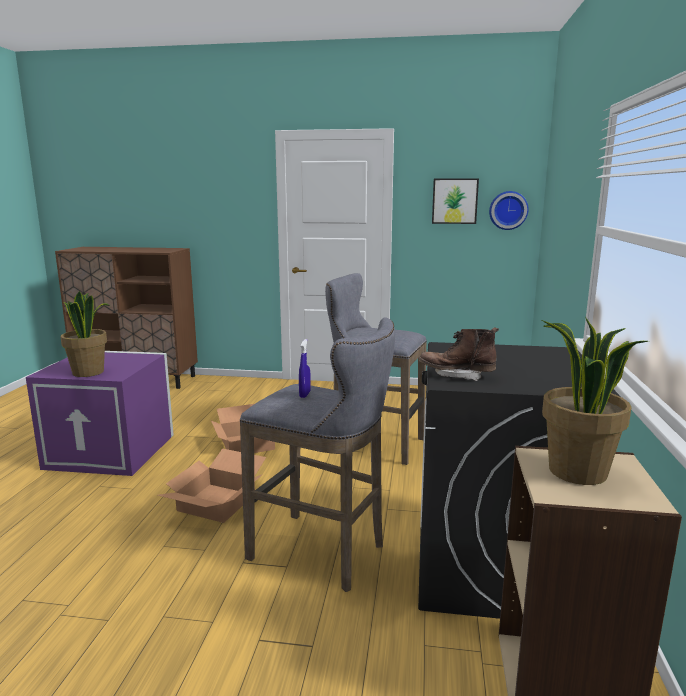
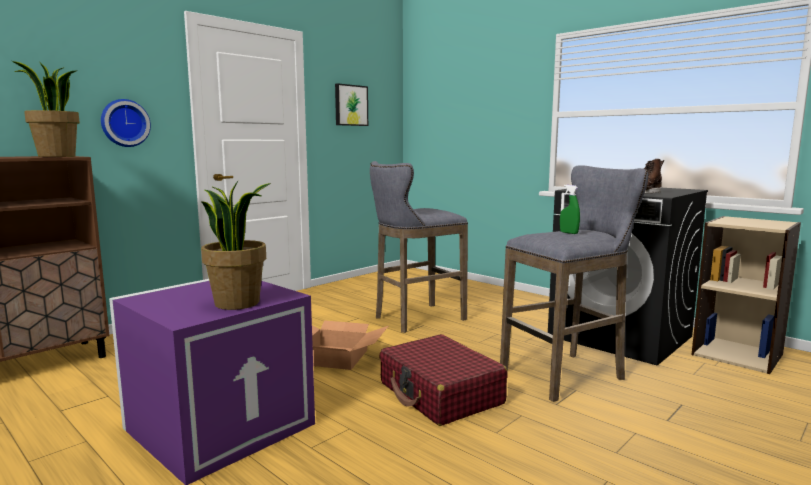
camera: 55 degrees left, 5 degrees down
cardboard box [158,448,266,523] -> red suitcase [379,334,508,426]
blue spray bottle [299,339,311,398] -> green spray bottle [560,185,580,234]
wall clock [489,191,529,230] -> wall clock moved to [101,99,151,147]
potted plant [542,317,648,485] -> potted plant moved to [12,61,80,157]

